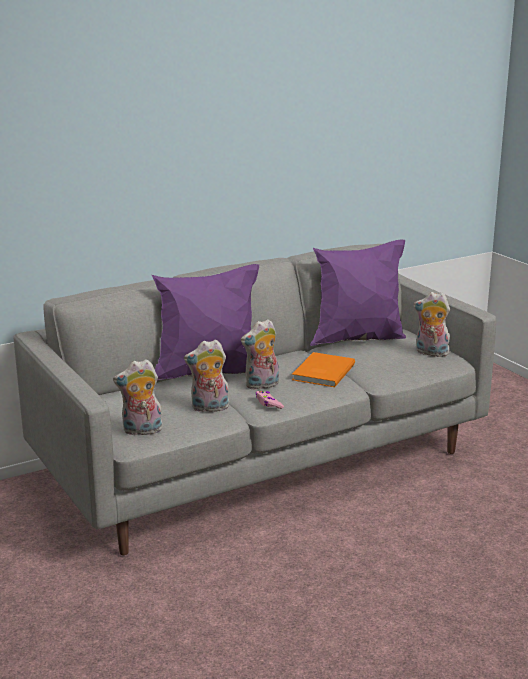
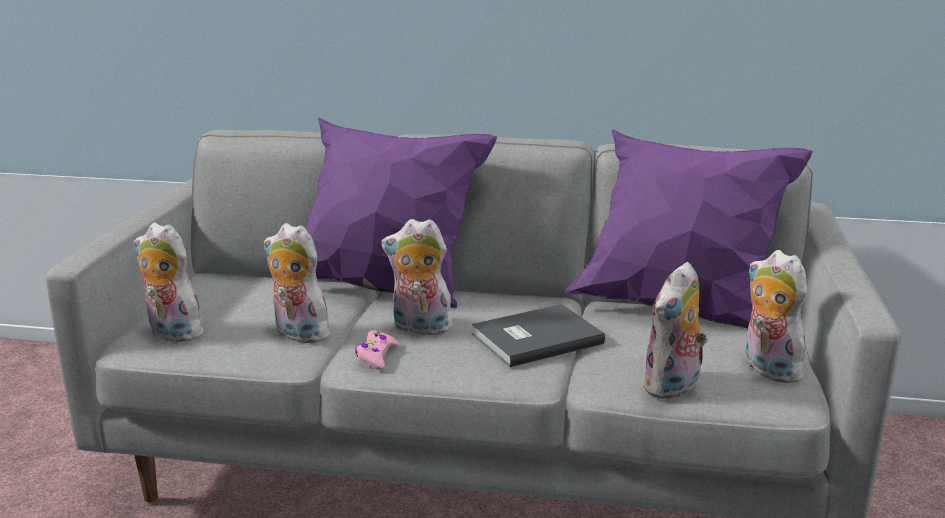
camera: 40 degrees right, 0 degrees up
orange book [292,352,355,387] -> grey book [472,304,605,367]
none -> plush toy [642,262,708,400]

